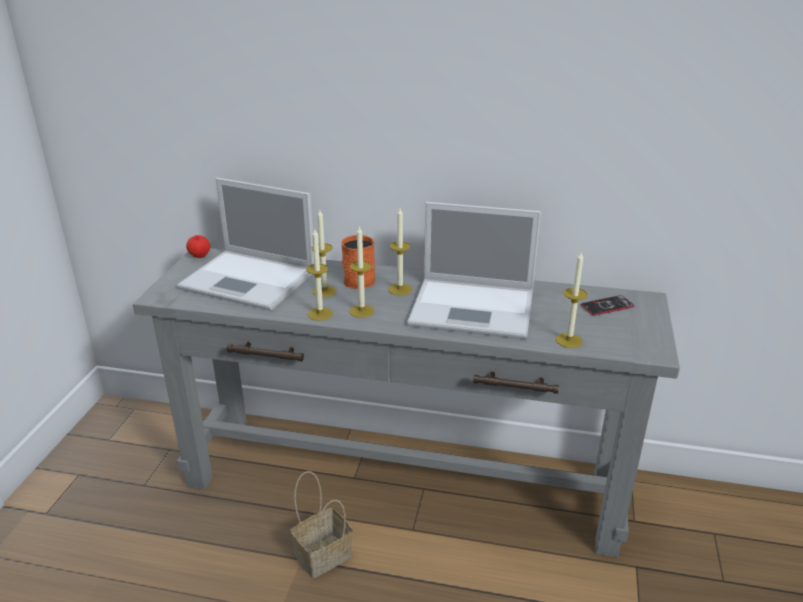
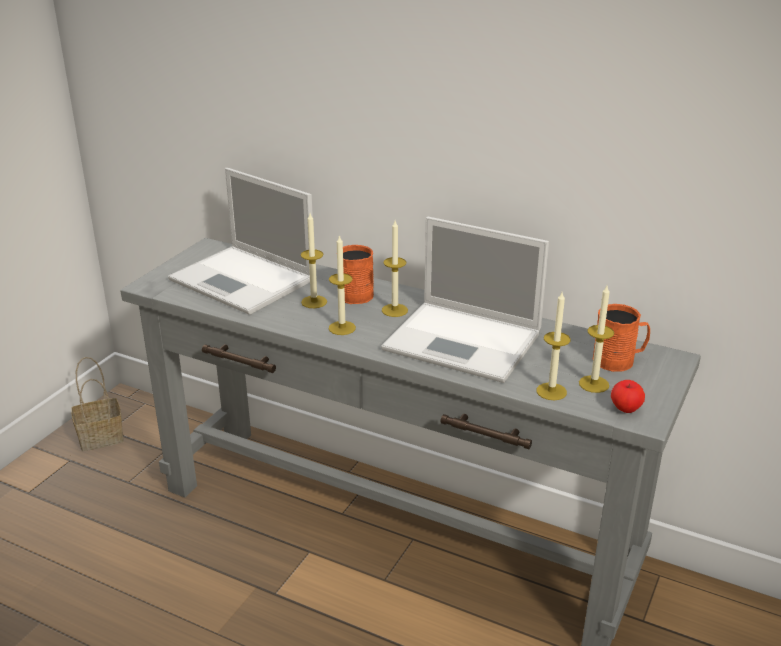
camera: 15 degrees right, 0 degrees up
apple [186,235,210,258] -> apple moved to [611,380,645,413]
basket [290,471,353,578] -> basket moved to [71,357,124,451]
candle [306,229,333,321] -> candle moved to [579,286,614,393]
phone [581,295,634,316] -> orange mug [592,304,650,372]

